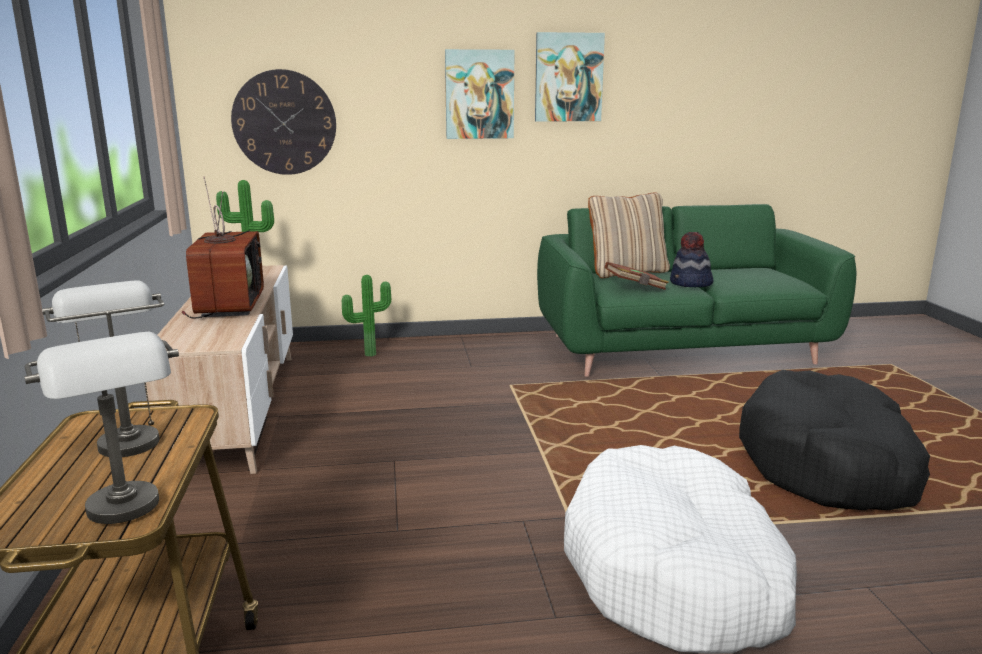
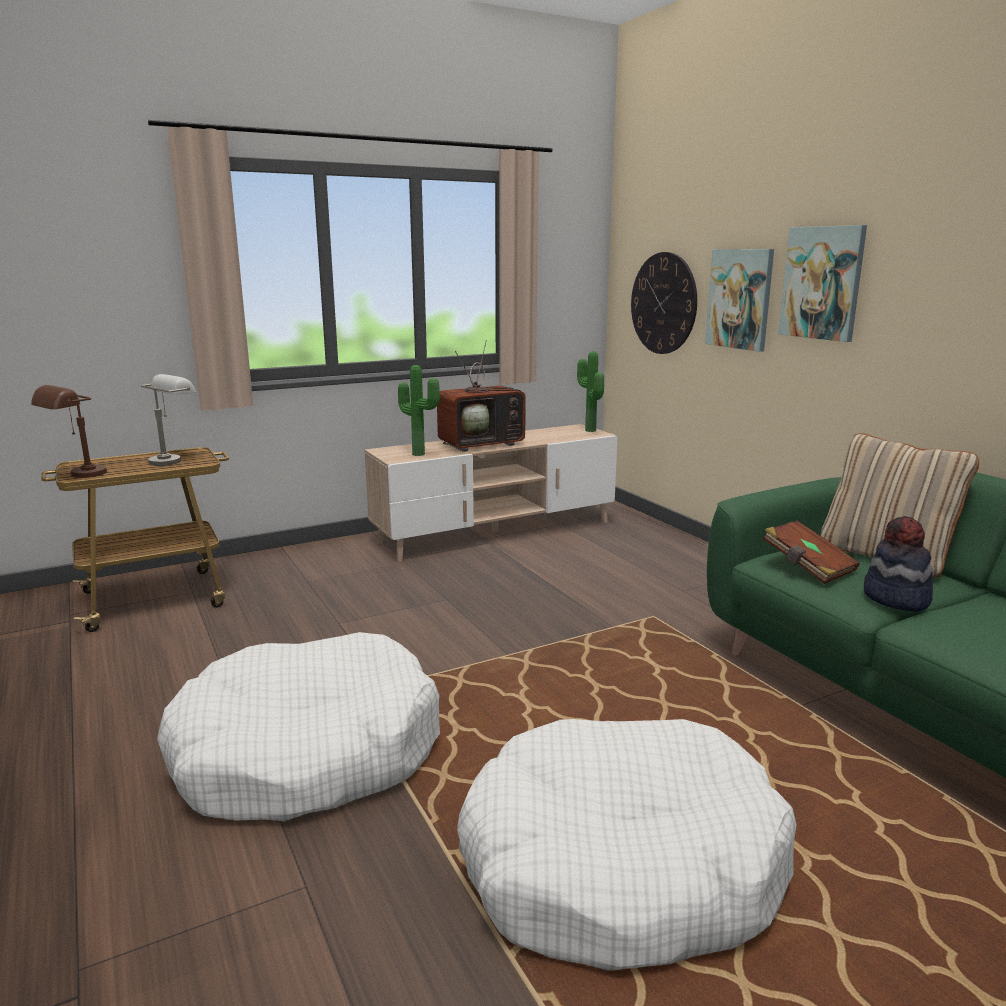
camera: 70 degrees right, 0 degrees up
grey table lamp [24,332,179,524] -> brown table lamp [31,385,107,478]
potted plant [342,275,391,357] -> potted plant moved to [398,365,440,456]
picture [535,32,605,122] -> picture moved to [705,249,774,352]
black dog bed [739,370,930,510] -> white dog bed [457,719,797,971]

